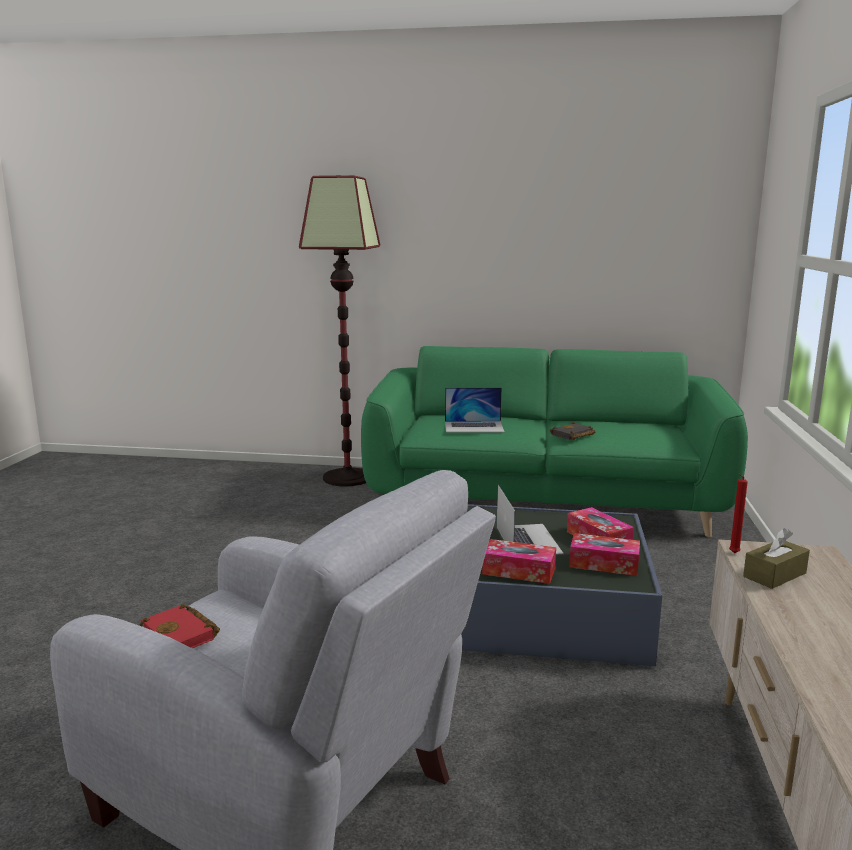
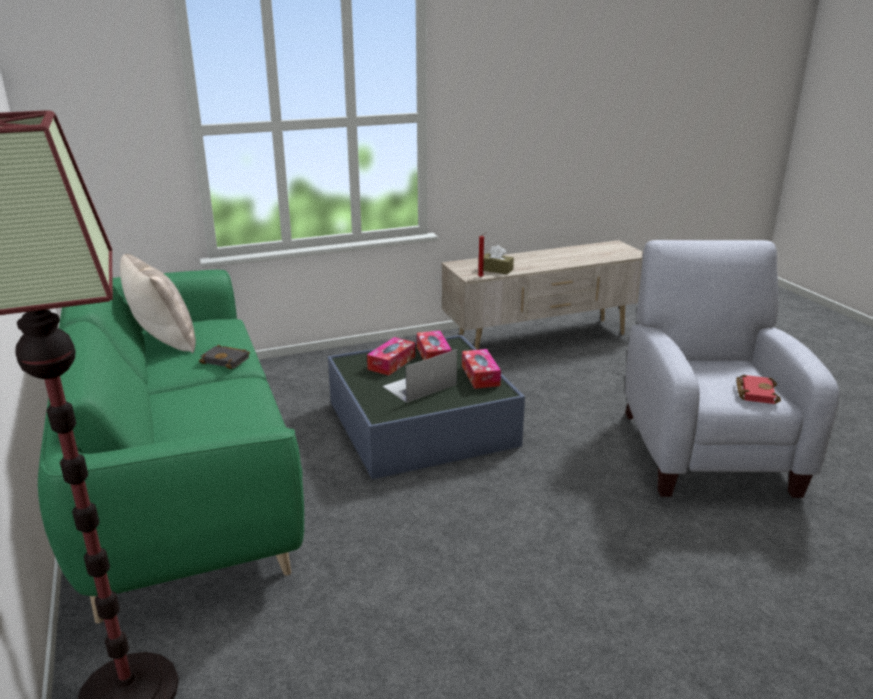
camera: 120 degrees left, 10 degrees up
laptop [445,387,505,432] -> none
none -> beige pillow [120,254,196,353]

